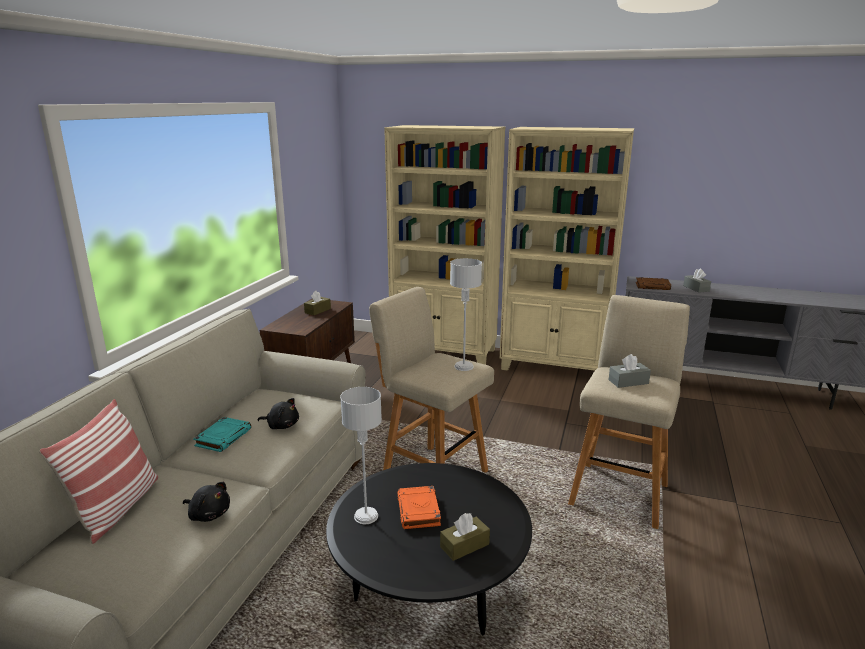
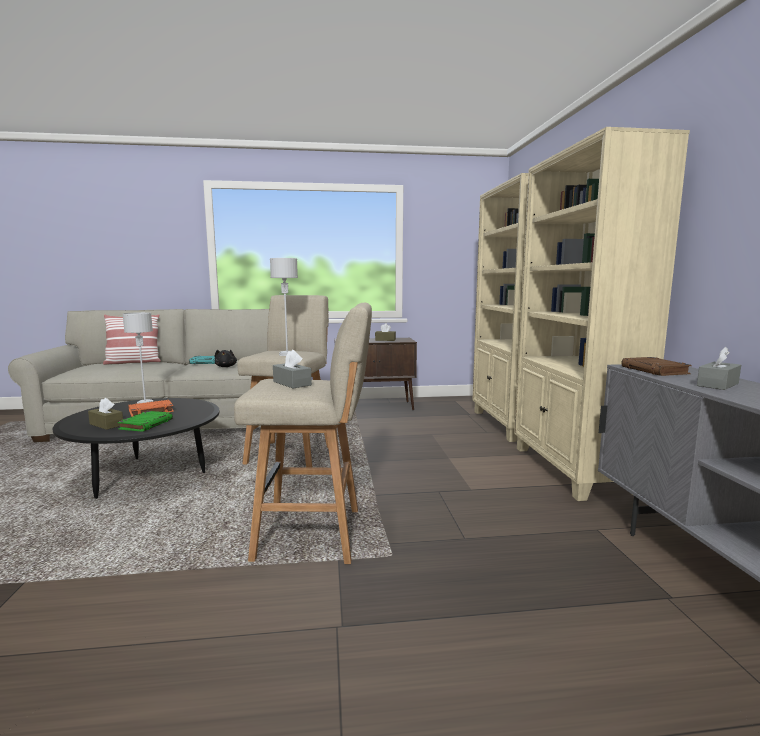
camera: 65 degrees right, 10 degrees down
black plush toy [183,482,230,522] -> none
none -> green book [118,411,173,432]

